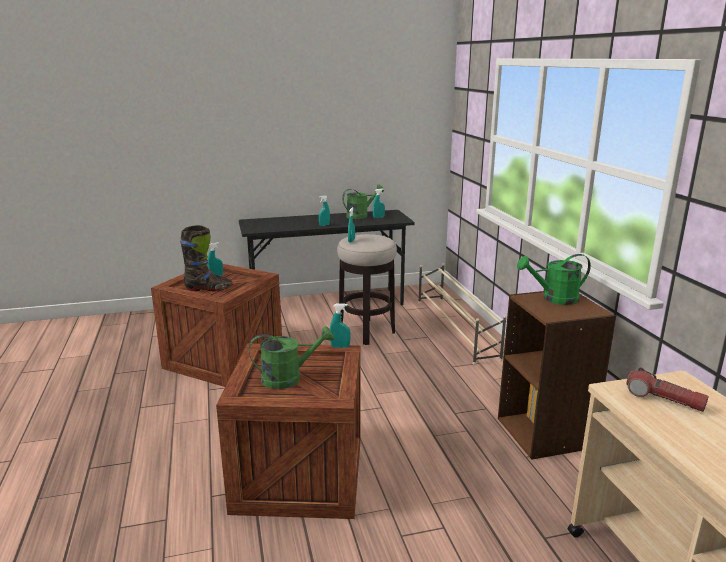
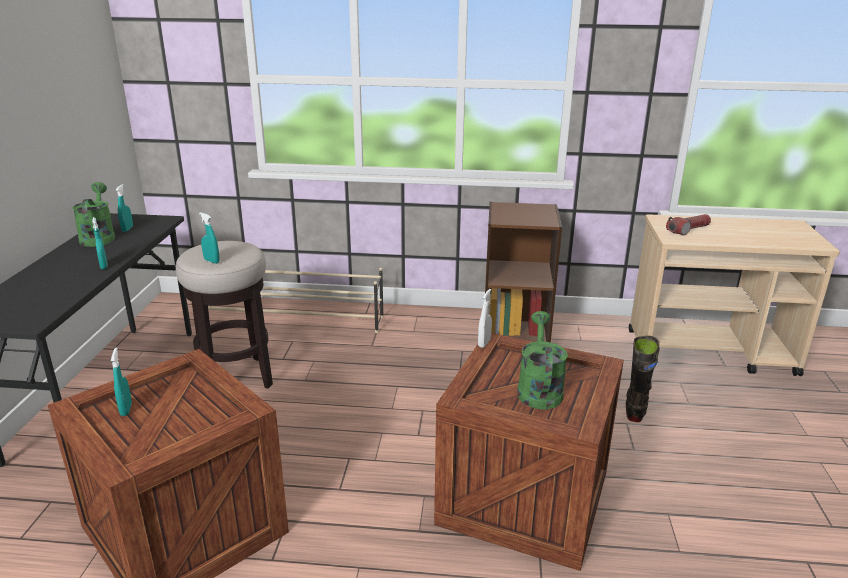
camera: 70 degrees left, 5 degrees up
black boot [180,225,233,292] -> black boot moved to [626,336,660,422]
turquoise spray bottle [330,304,351,348] -> white spray bottle [478,289,492,348]
green watering can [517,254,591,305] -> none

